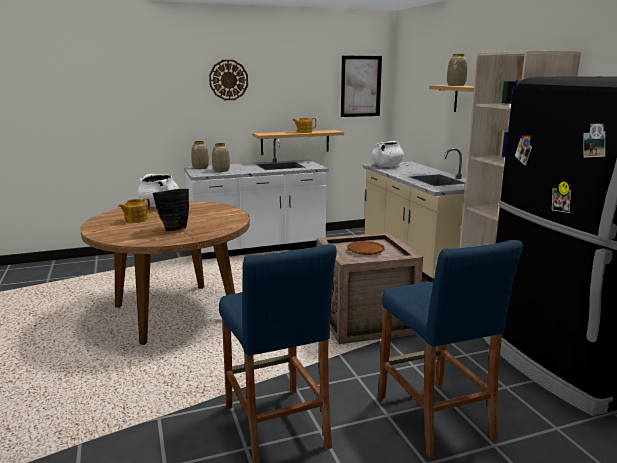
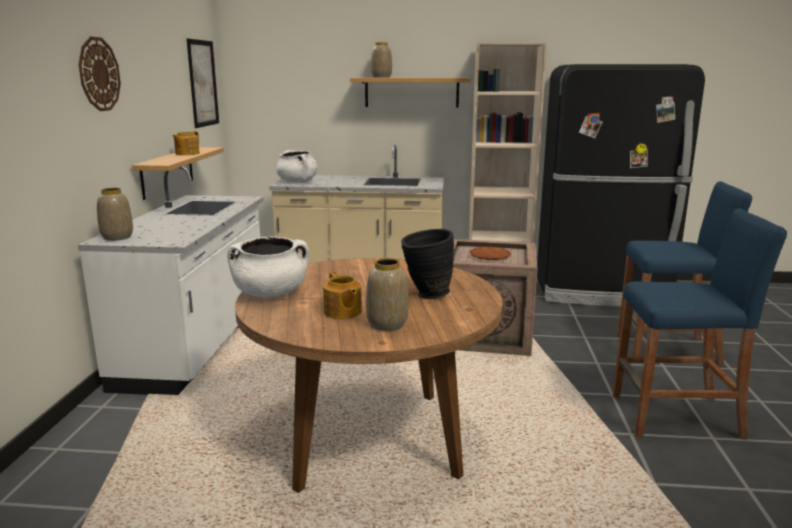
camera: 65 degrees left, 0 degrees up
vase [212,143,230,172] -> vase moved to [366,258,409,331]

